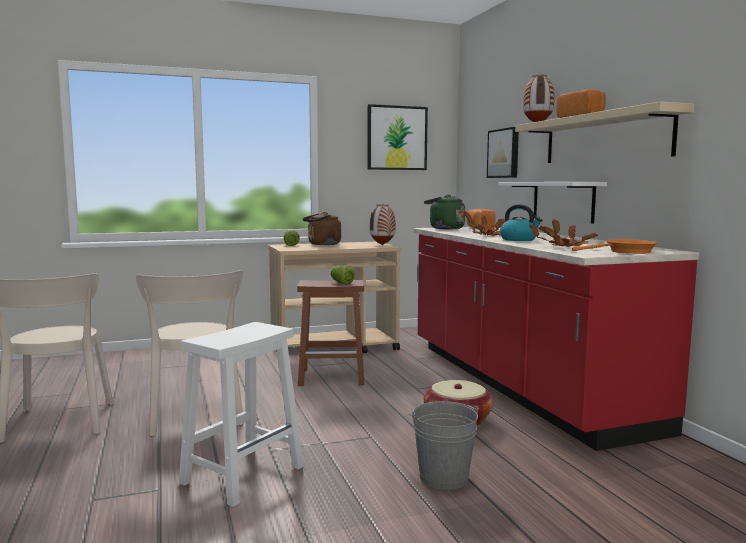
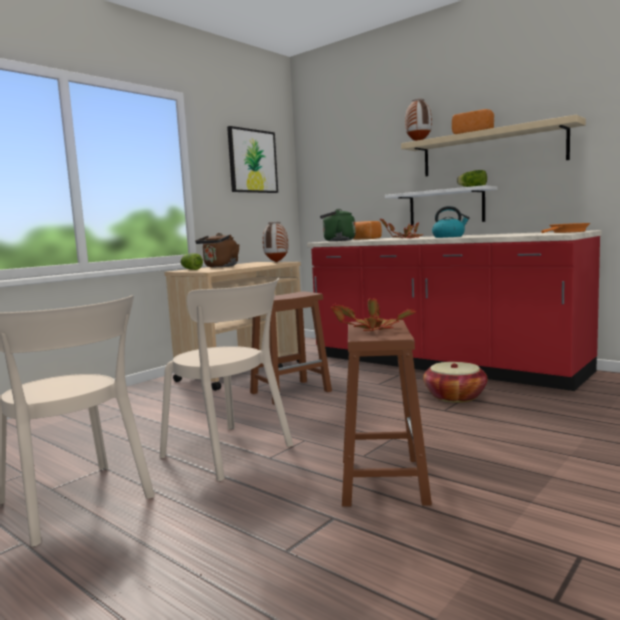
camera: 30 degrees left, 0 degrees up
white stool [179,322,304,507] -> brown stool [342,320,432,507]
lettuce [330,265,355,285] -> lettuce moved to [457,170,487,187]
grey bucket [409,401,479,490] -> none
picture [487,127,519,178] -> none
potted plant [529,219,598,247] -> potted plant moved to [331,296,416,331]

